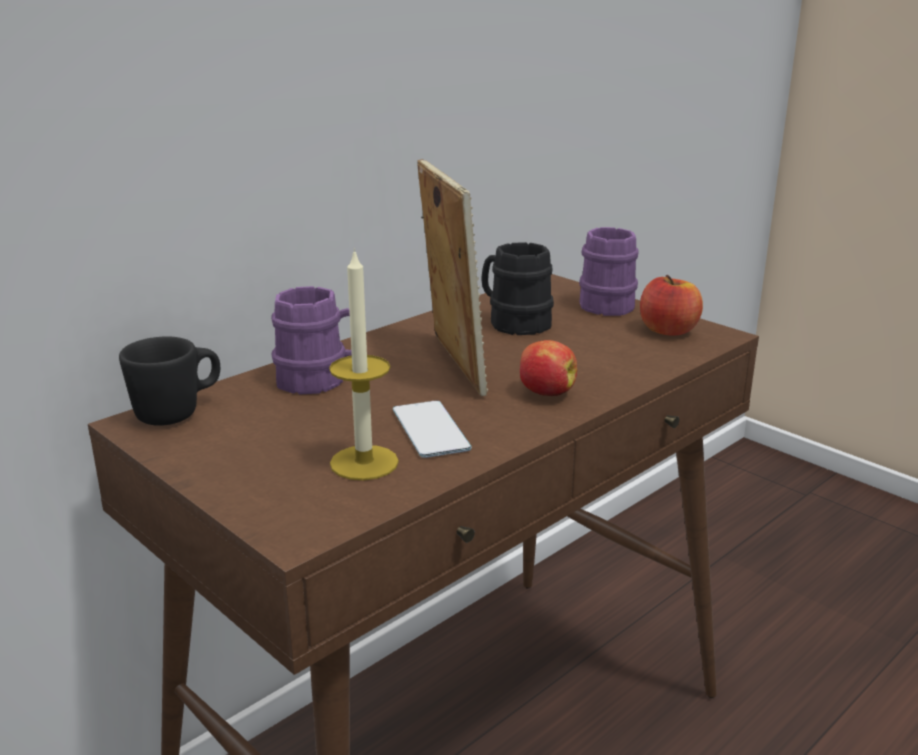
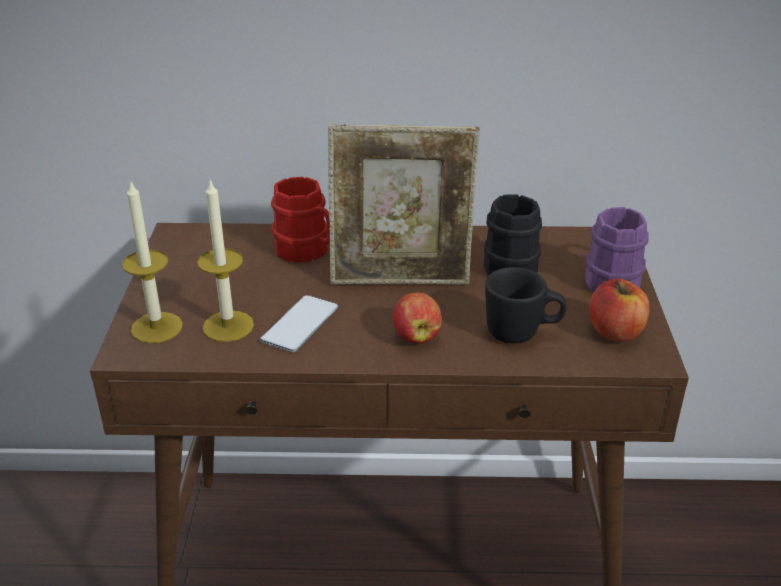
camera: 45 degrees right, 10 degrees up
black mug [119,337,220,426] -> black mug moved to [485,267,567,344]
purple mug [271,286,352,395] -> red mug [271,177,330,262]
picture frame [417,159,489,396] -> picture frame turned 60 degrees clockwise [328,124,480,285]
none -> candle [122,180,183,343]

